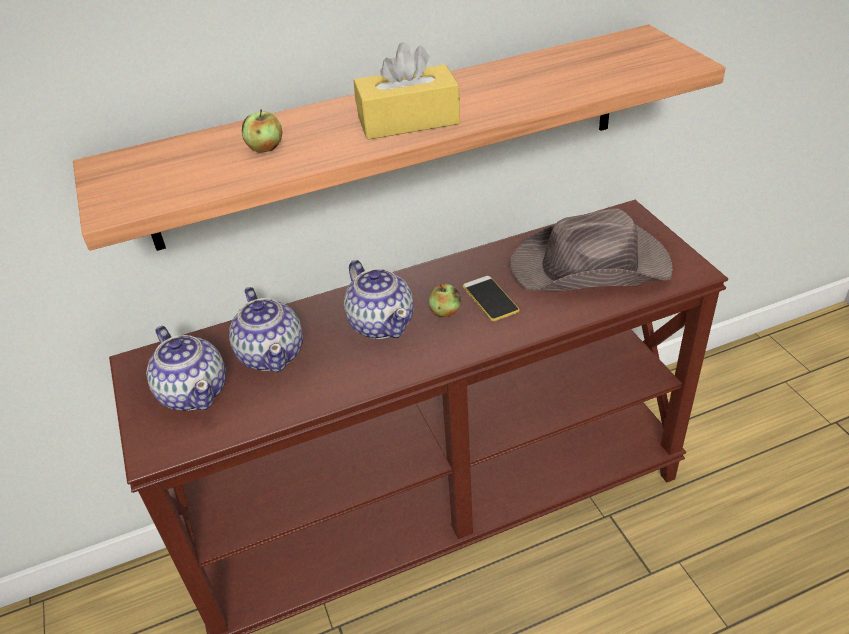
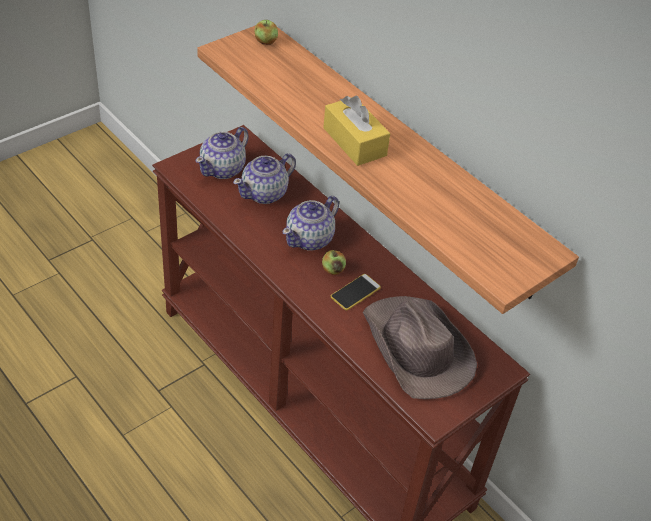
camera: 65 degrees right, 5 degrees up
apple [242,109,282,153] -> apple moved to [254,20,278,45]

